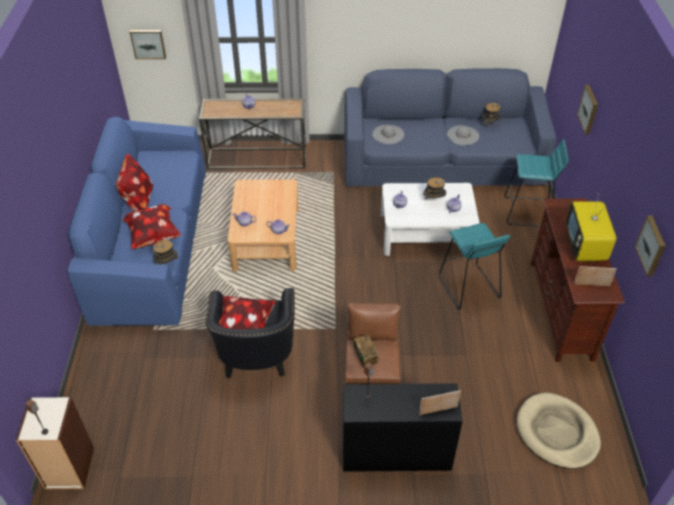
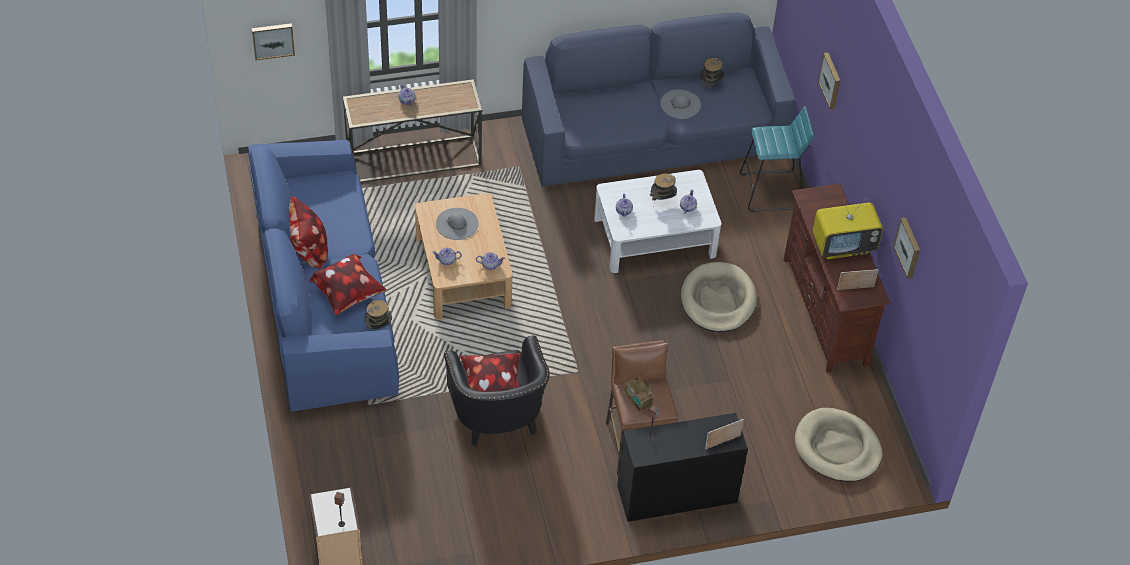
camera: 15 degrees left, 5 degrees up
grey hat [372,125,404,144] -> grey hat moved to [436,208,479,240]
turquoise stool [439,223,510,310] -> beige dog bed [681,262,757,333]
television [565,193,617,261] -> television turned 90 degrees counterclockwise [813,198,883,259]

